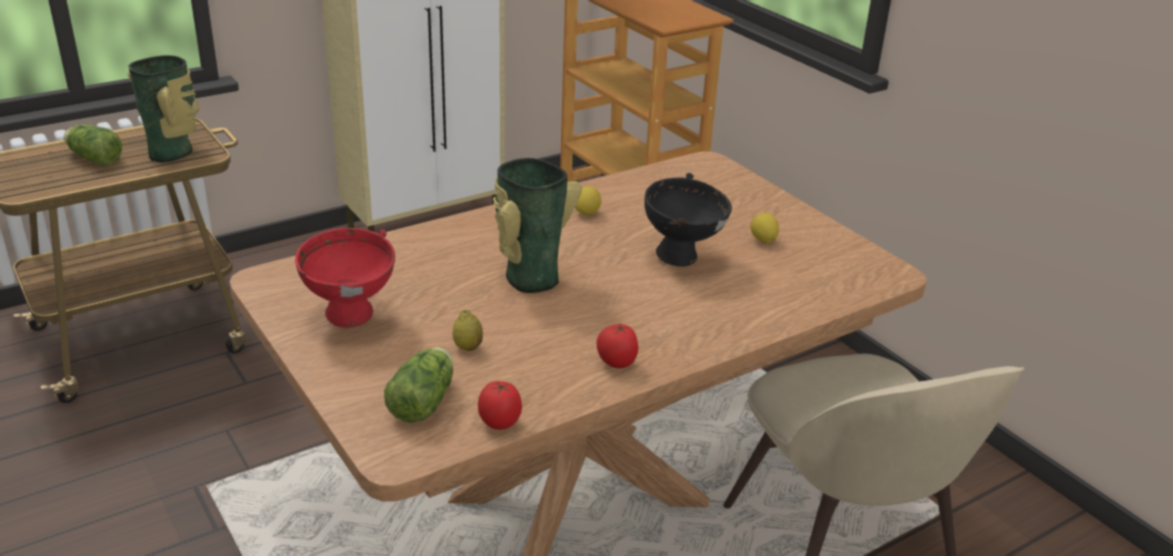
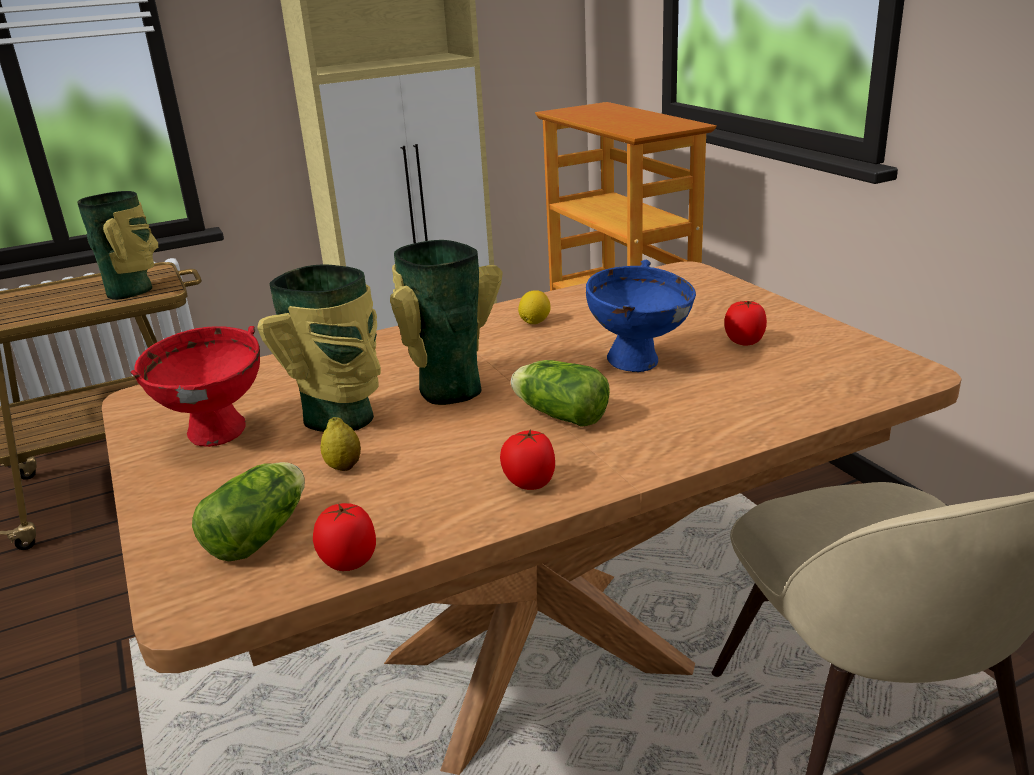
camera: 10 degrees right, 5 degrees down
lettuce [64,124,122,165] -> lettuce moved to [511,360,610,427]
black bowl [644,173,732,267] -> blue bowl [586,260,696,372]
lemon [750,213,779,243] -> tomato [724,301,767,346]
none -> vase [257,264,381,432]

